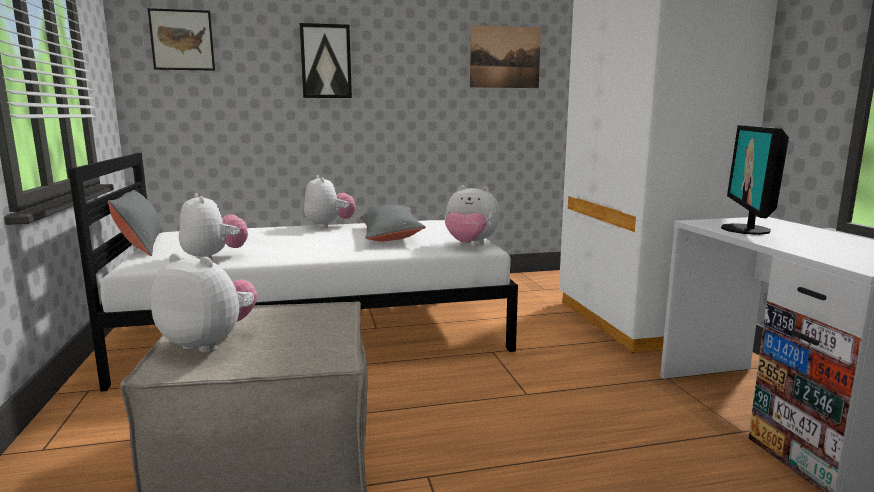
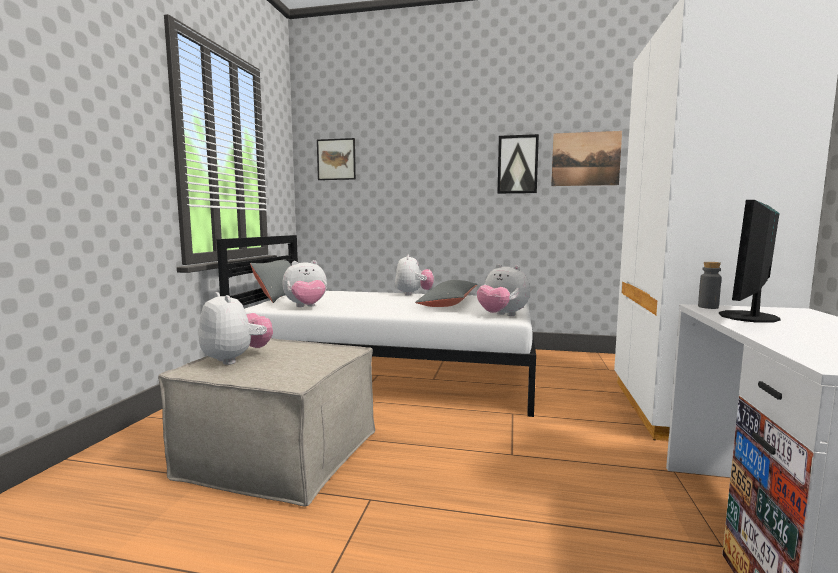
camera: 25 degrees right, 5 degrees down
plush toy [179,193,248,260] -> plush toy turned 75 degrees clockwise [282,260,327,307]
picture [300,23,352,98] -> picture moved to [497,134,539,194]
none -> grey bottle [698,262,722,309]

